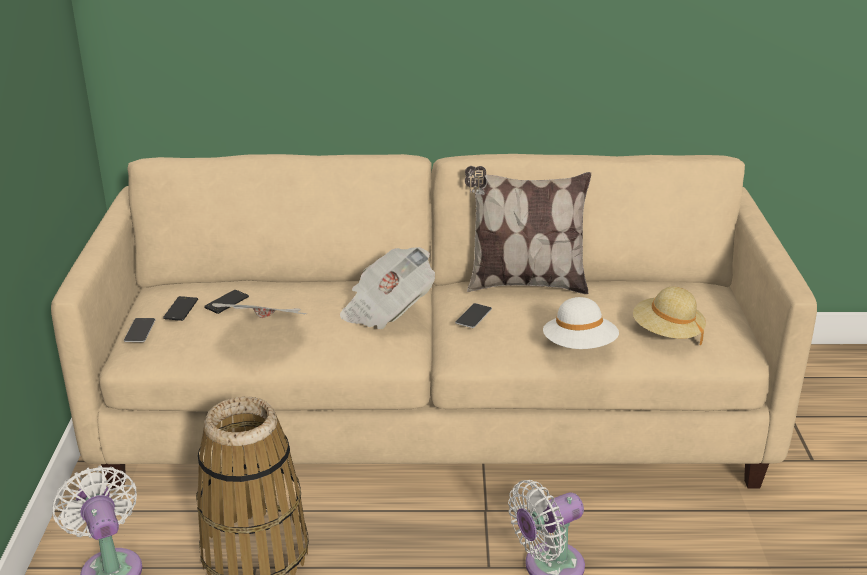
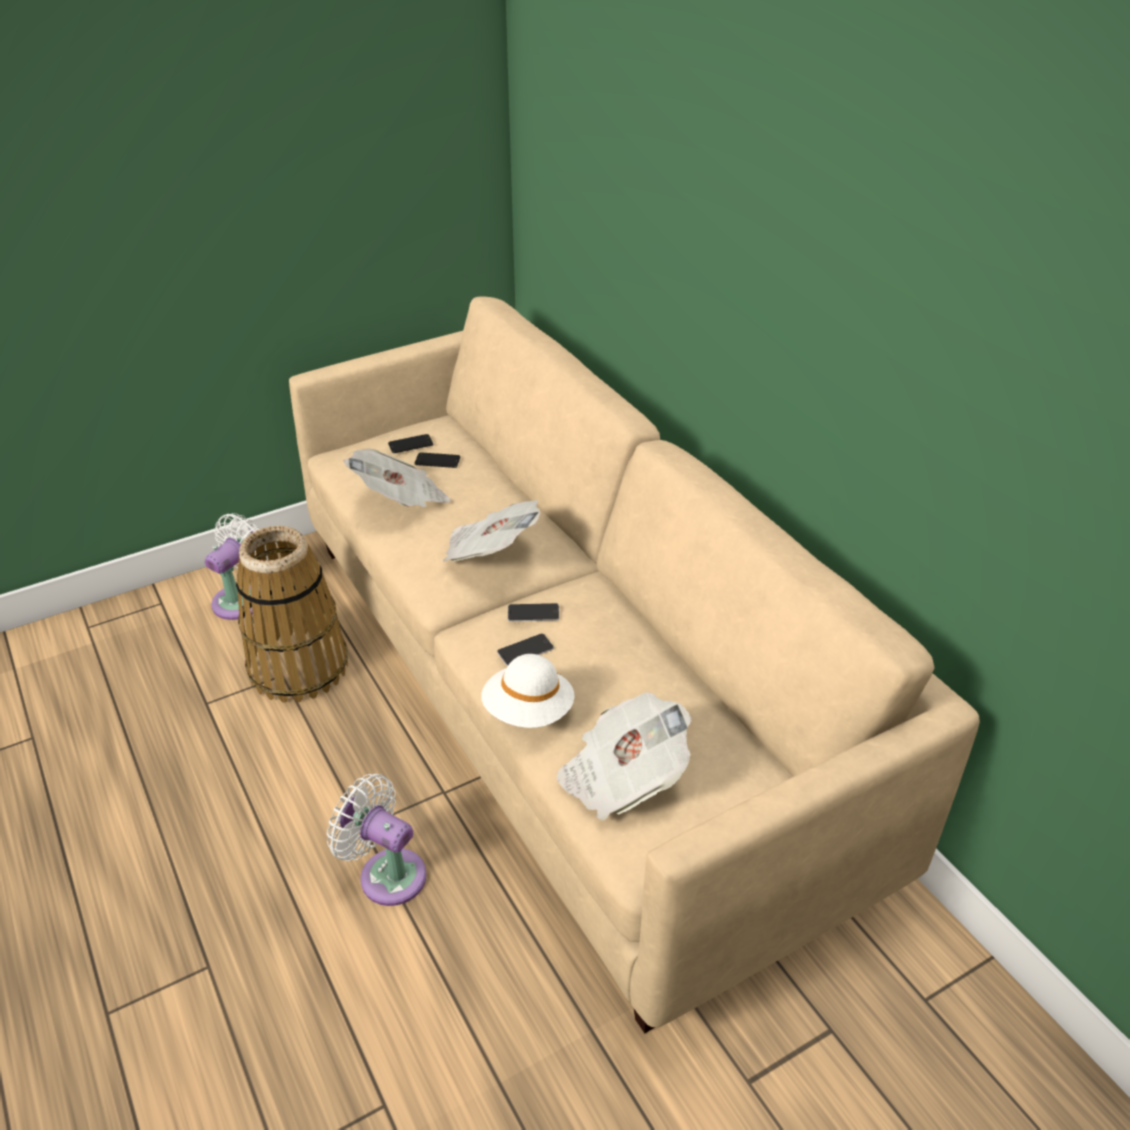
camera: 60 degrees right, 10 degrees up
phone [124,318,156,342] -> phone moved to [497,633,554,666]
pillow [465,166,591,294] -> none
beige hat [633,286,706,345] -> newspaper [557,692,692,821]

